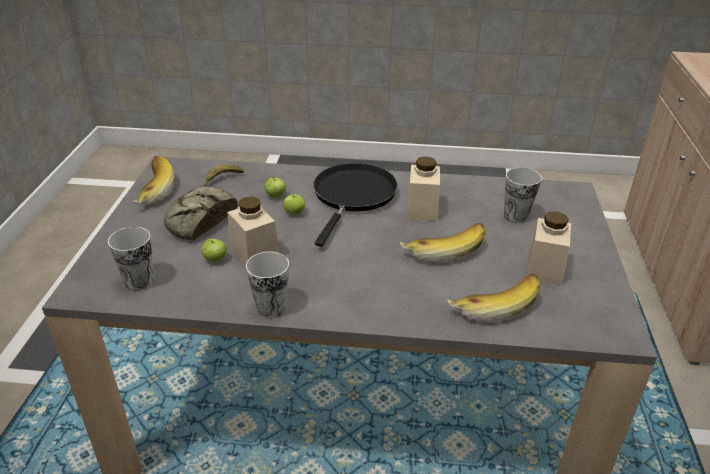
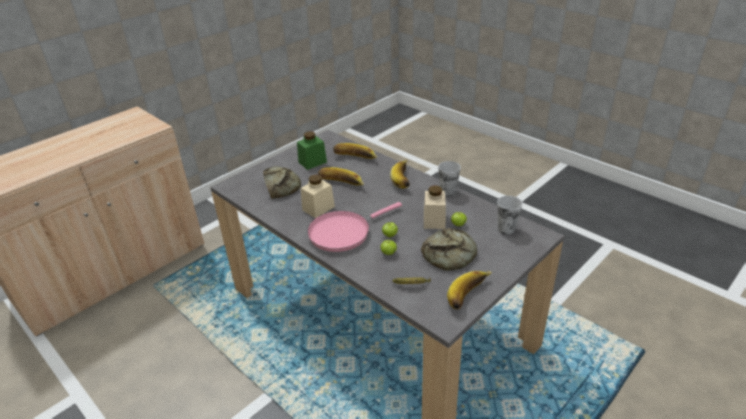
camera: 140 degrees left, 0 degrees up
black frying pan [313,163,398,247] -> pink frying pan [307,202,402,252]
cup [504,168,542,223] -> bread [263,166,301,198]
beige jar [526,211,571,285] -> green jar [297,131,327,170]
none -> banana [390,160,410,189]

